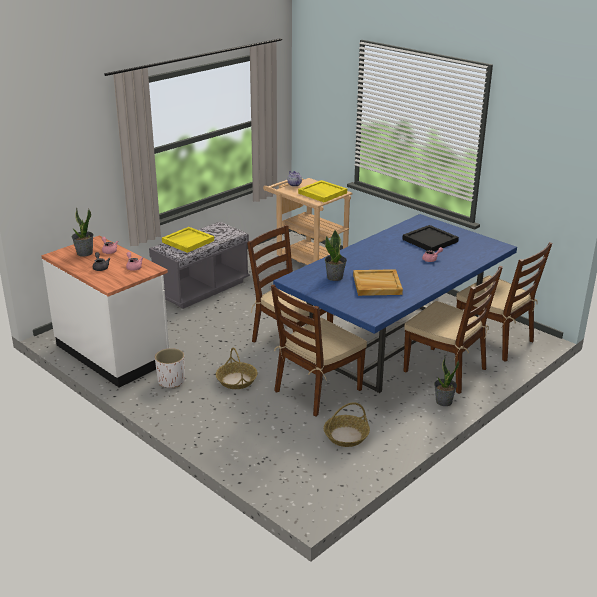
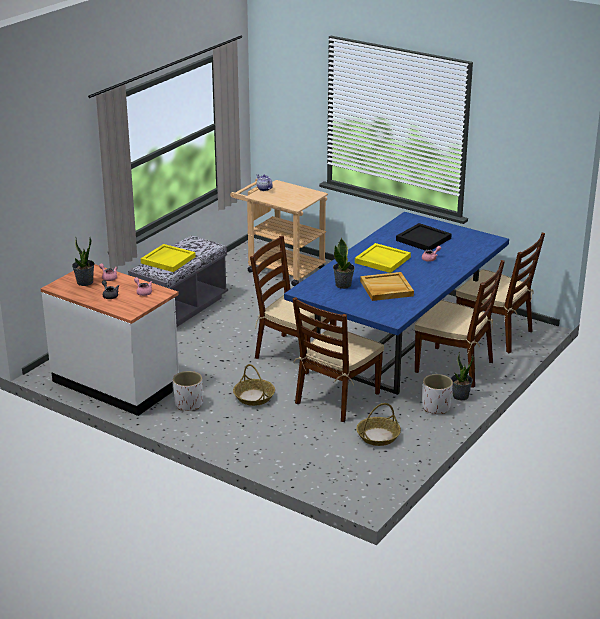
camera: 10 degrees left, 0 degrees up
yellow tray [298,180,347,203] -> yellow tray moved to [355,243,411,273]
none -> white planter [423,374,453,414]

